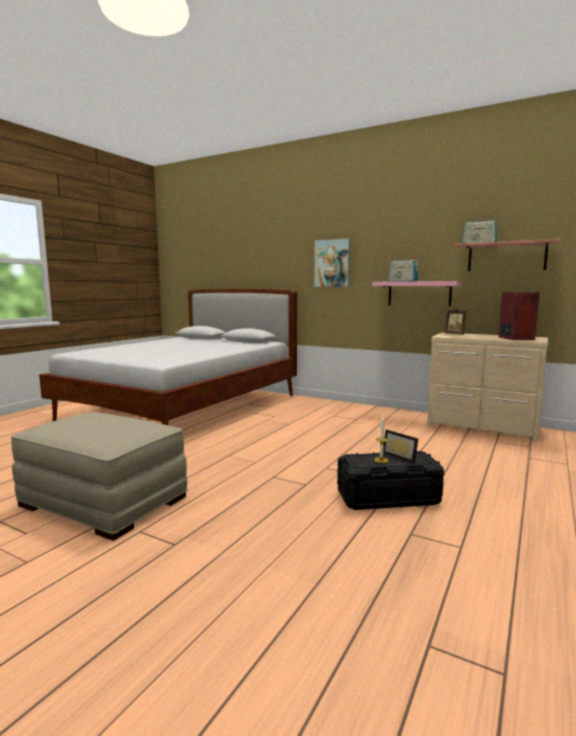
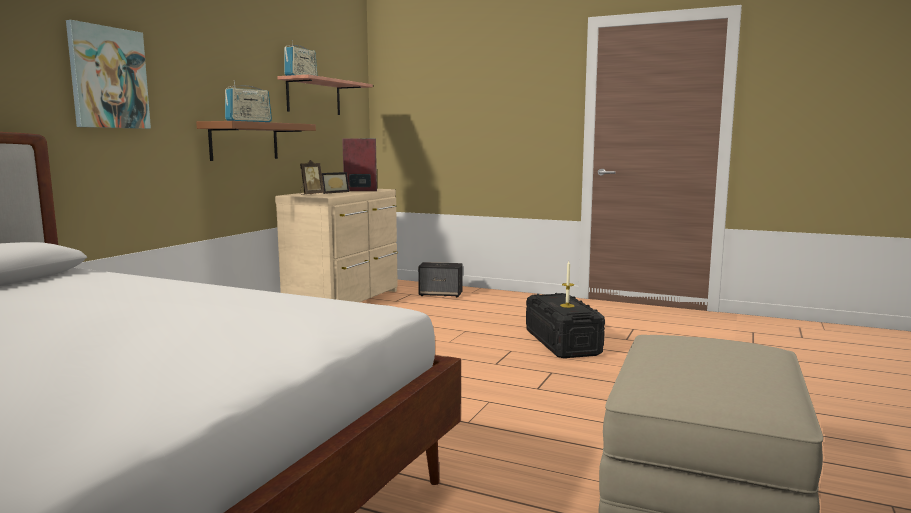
camera: 95 degrees left, 0 degrees up
pink shelf [372,281,462,306] -> brown shelf [196,121,316,161]
picture frame [383,430,418,463] -> picture frame moved to [322,172,350,194]
none -> speaker [418,262,463,297]

